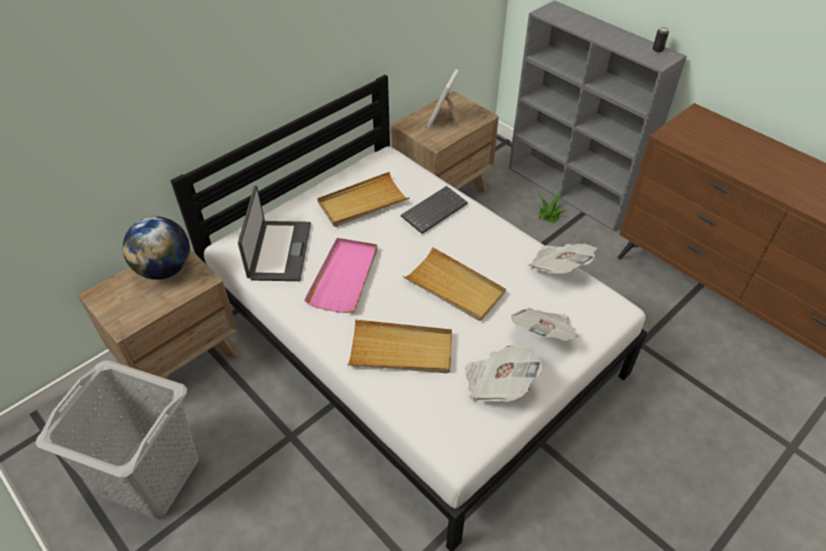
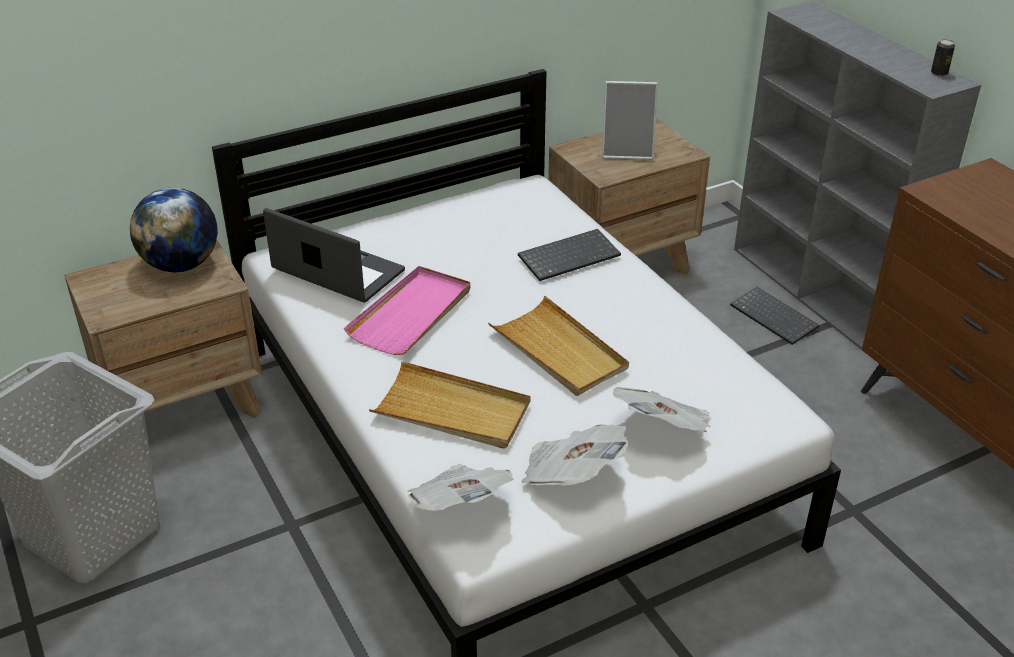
camera: 15 degrees right, 10 degrees down
laptop [238,185,311,281] -> laptop turned 75 degrees counterclockwise [263,208,405,303]
beige tray [317,172,410,227] -> none
picture frame [427,69,462,128] -> picture frame turned 120 degrees counterclockwise [602,81,658,160]
newspaper [528,243,597,274] -> newspaper moved to [407,464,514,511]
potted plant [537,190,565,224] -> keyboard [730,287,819,345]

